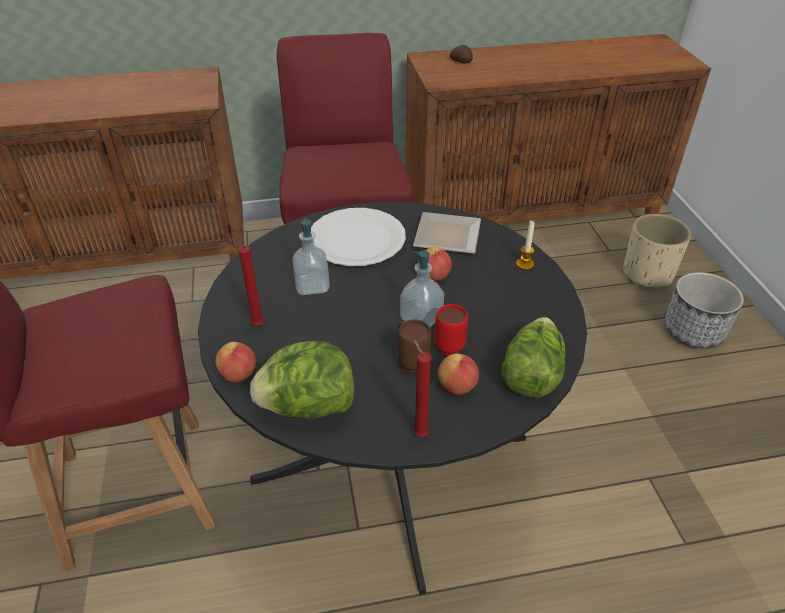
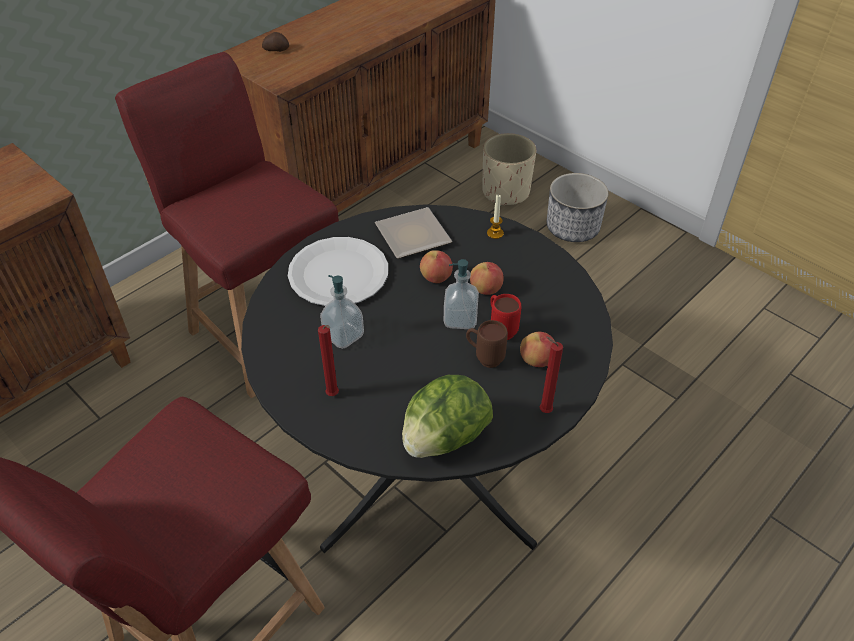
camera: 35 degrees left, 5 degrees up
apple [215,342,256,382] -> apple moved to [470,262,504,295]
lettuce [502,317,566,398] -> none

